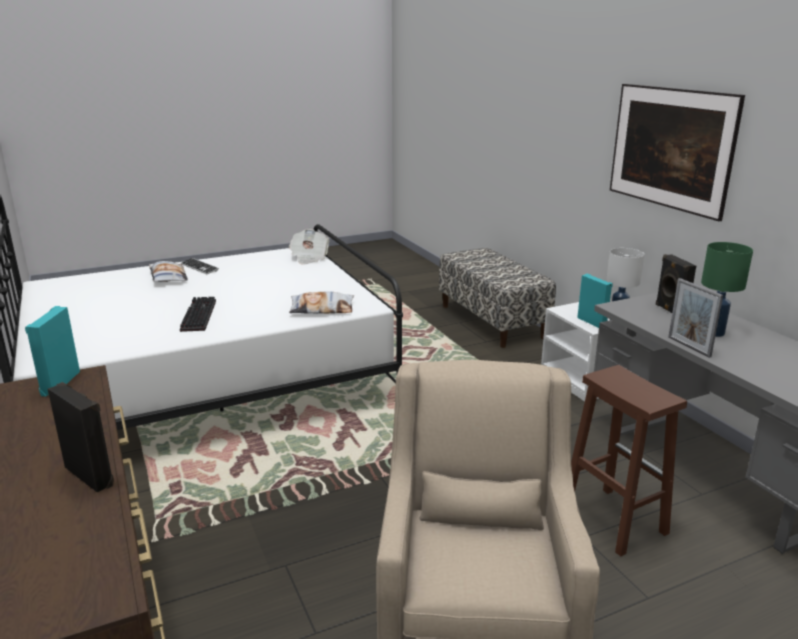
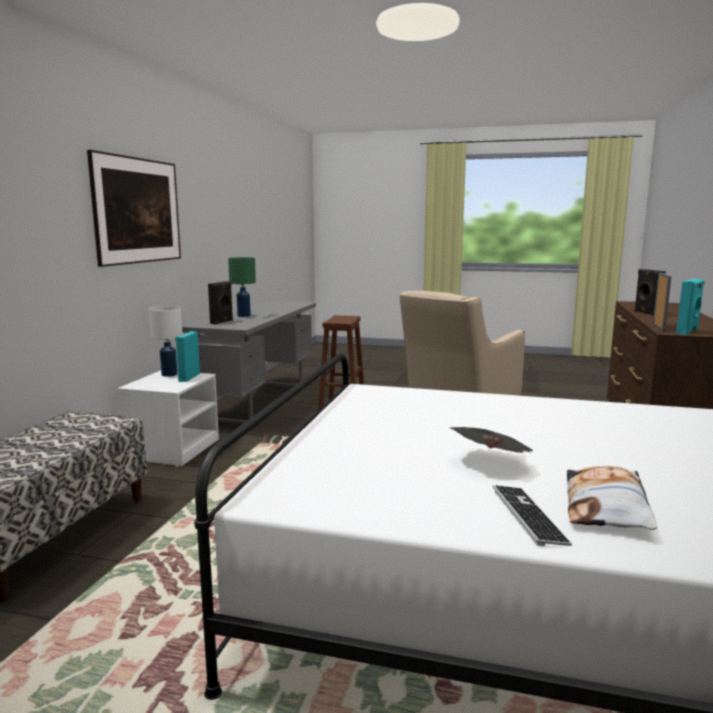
camera: 140 degrees left, 10 degrees down
keyboard [180,297,216,332] -> none
newspaper [289,229,330,264] -> newspaper moved to [448,427,533,453]
pillow [289,291,354,314] -> none
picture frame [668,278,723,358] -> picture frame moved to [653,272,672,331]

